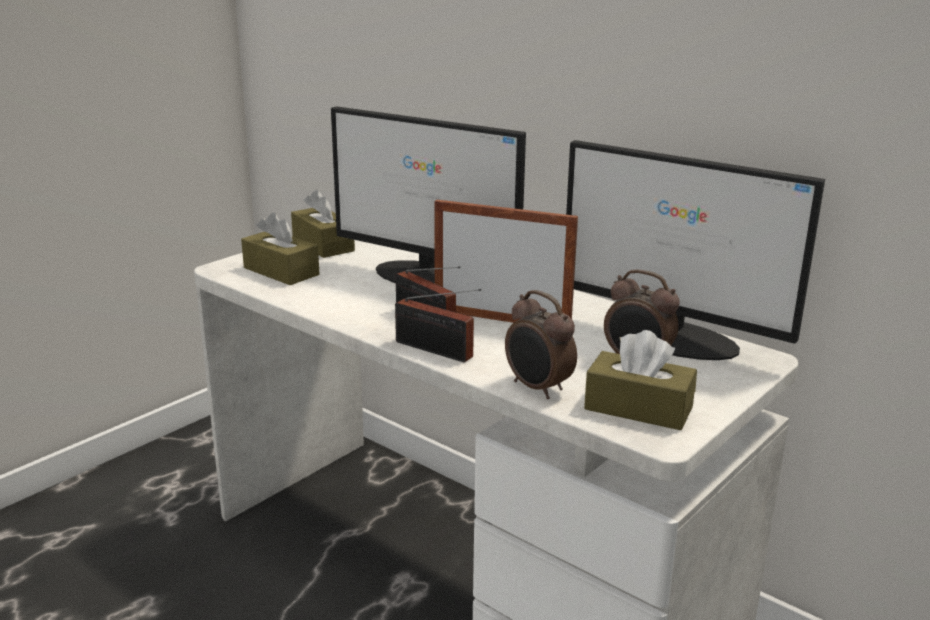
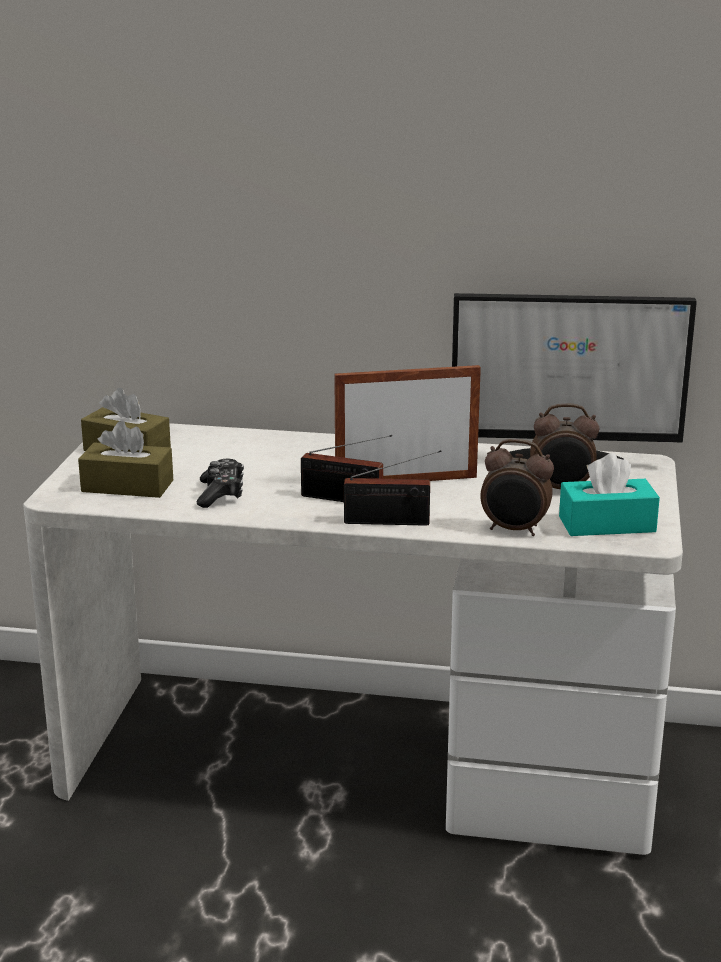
camera: 30 degrees left, 0 degrees up
monitor [331,106,526,283] -> none
brown tissue box [584,330,697,430] -> turquoise tissue box [559,453,660,536]
none -> game controller [197,459,244,508]

